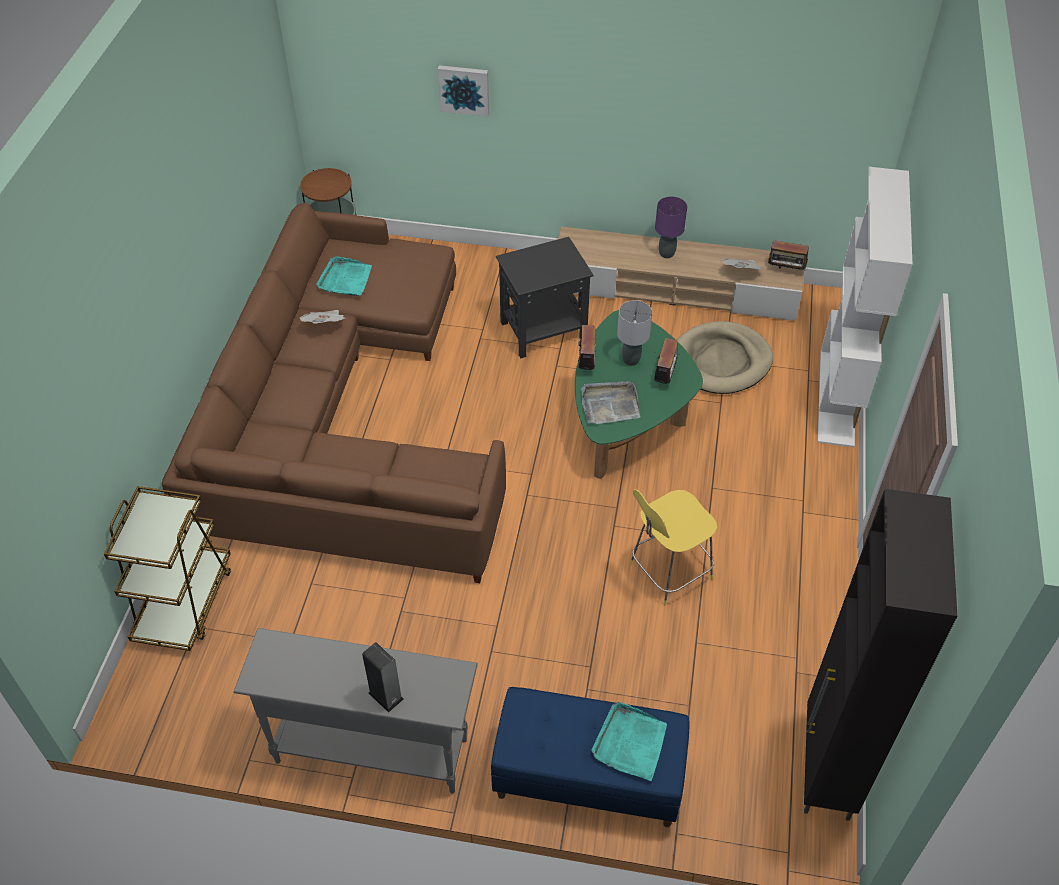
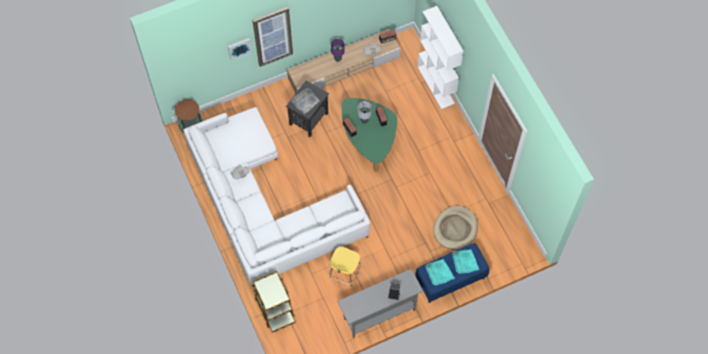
camera: 35 degrees left, 15 degrees up
brown sofa [162,203,506,583] -> white sofa [183,107,370,286]
turquoise tray [316,256,372,296] -> turquoise tray moved to [426,259,455,285]
grey tray [581,381,641,424] -> grey tray moved to [292,88,320,114]
yellow stool [630,489,717,606] -> yellow stool moved to [328,247,361,288]
beige dog bed [677,321,773,394] -> beige dog bed moved to [433,206,478,250]
black cabinet [804,489,957,821] -> none
none -> picture [252,6,293,67]

